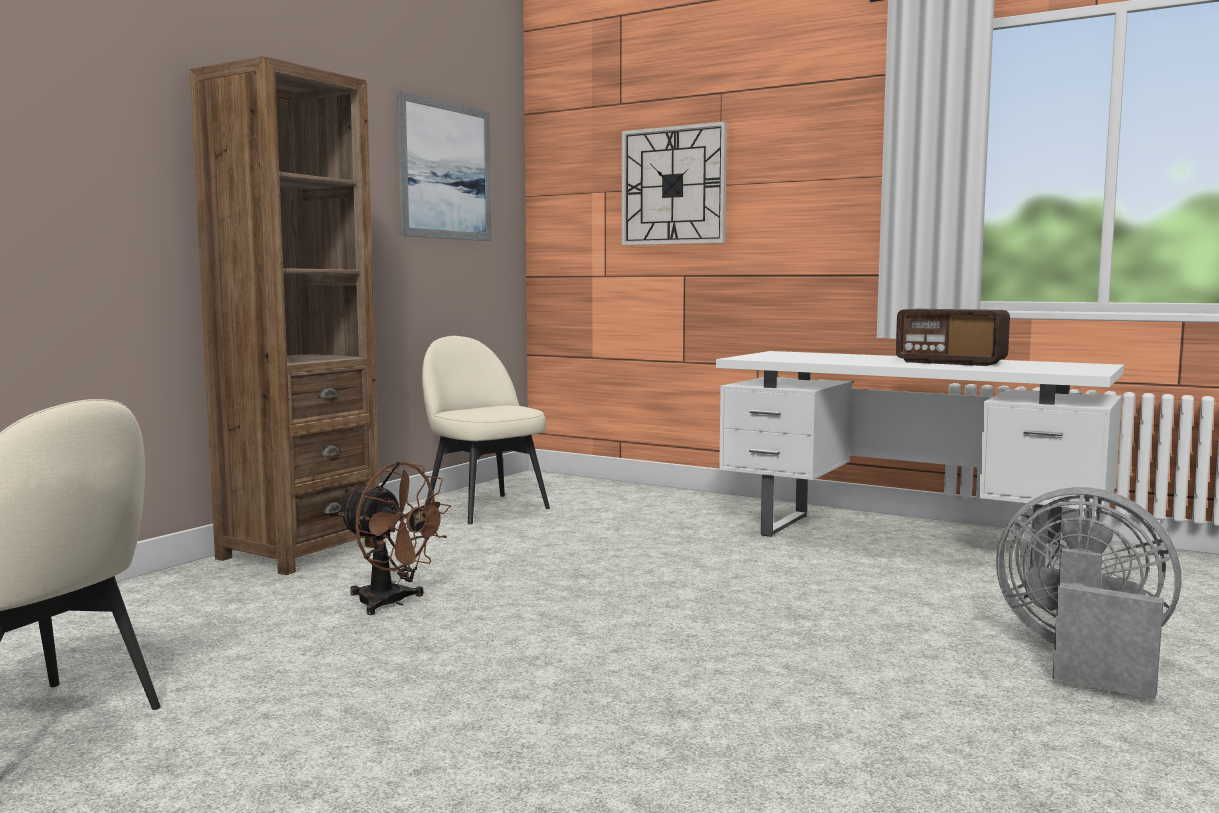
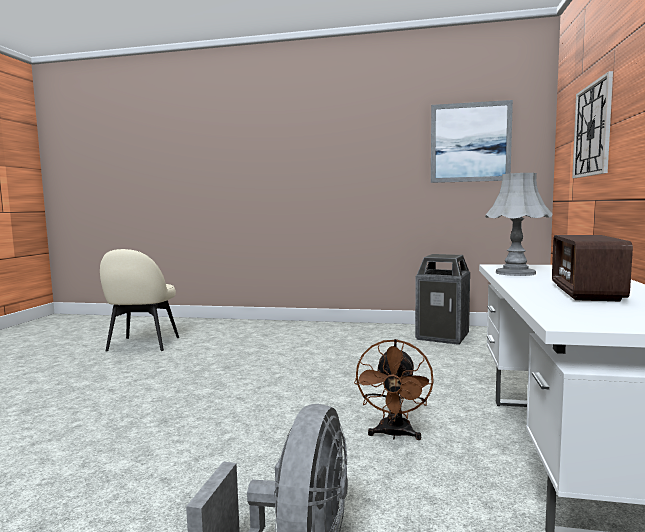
camera: 70 degrees right, 0 degrees up
brown bookcase [190,56,379,575] -> none
brown fan [338,462,452,615] -> brown fan moved to [354,339,433,440]
beige chair [422,336,550,524] -> trash can [415,254,470,345]
none -> grey table lamp [485,173,553,276]

